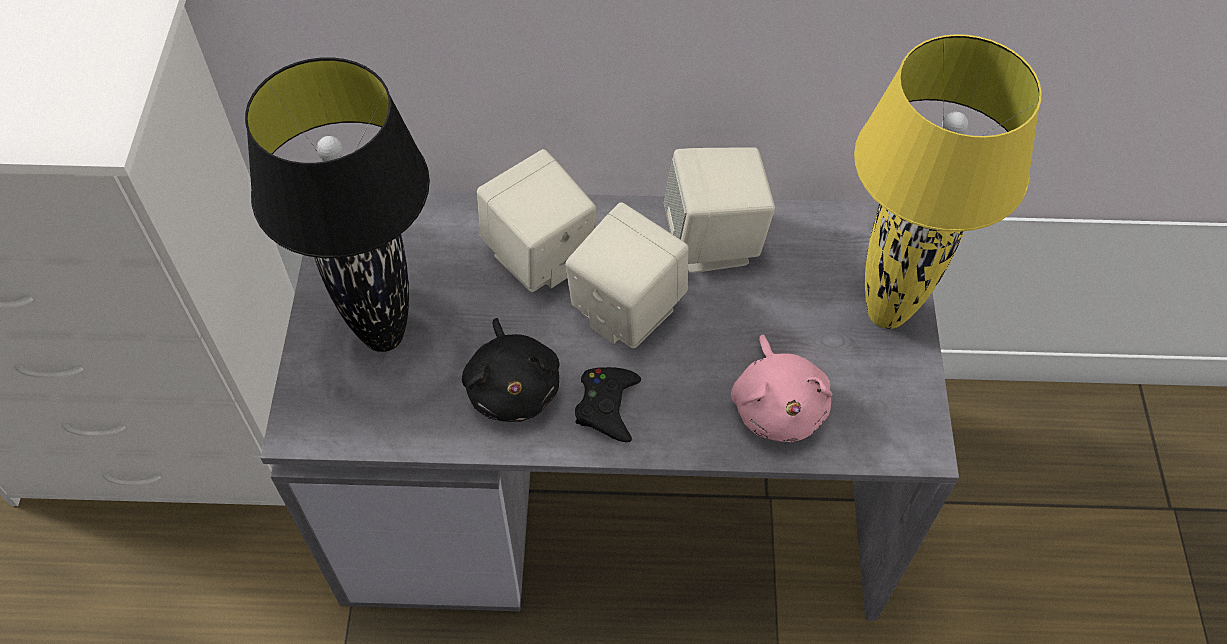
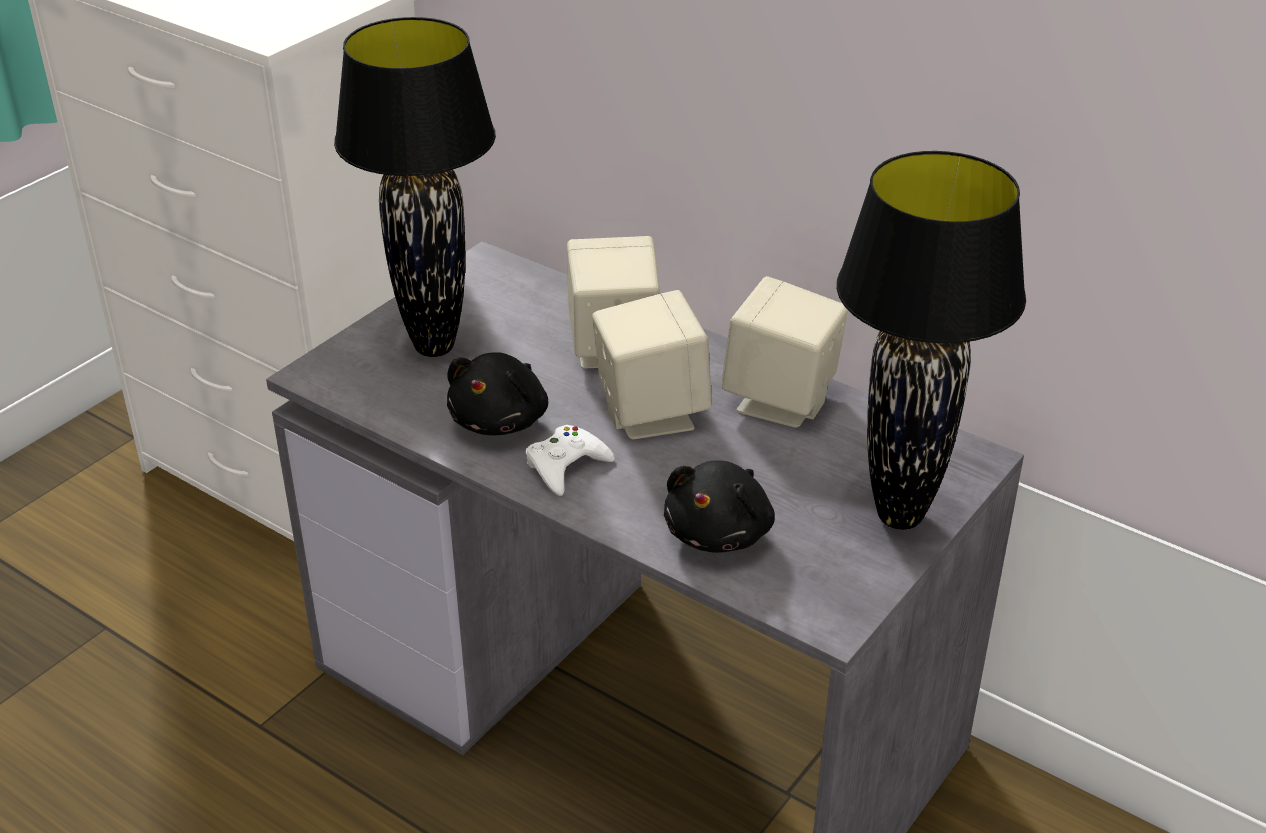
camera: 35 degrees right, 20 degrees down
black game controller [575,367,641,442] -> white game controller [526,425,615,496]
pink plush toy [731,334,832,442] -> black plush toy [664,460,775,553]
yellow table lamp [854,34,1042,329] -> black table lamp [836,151,1026,530]

